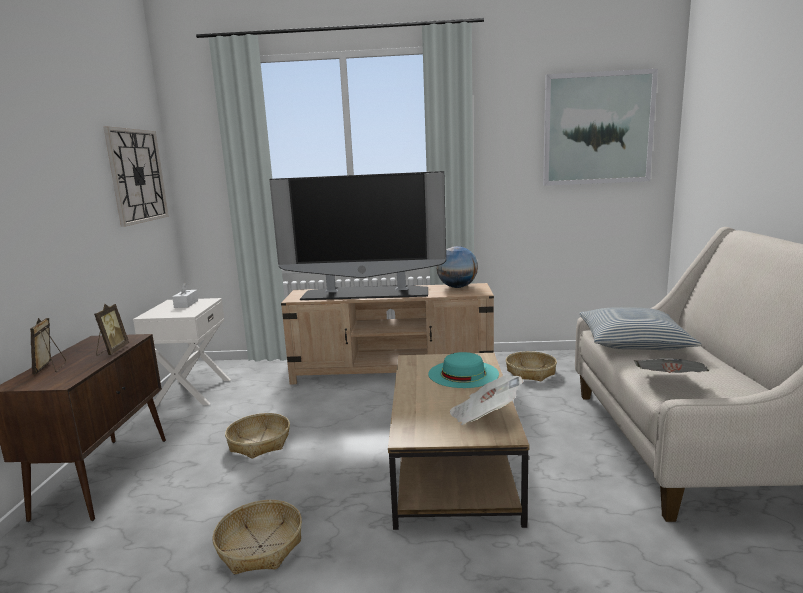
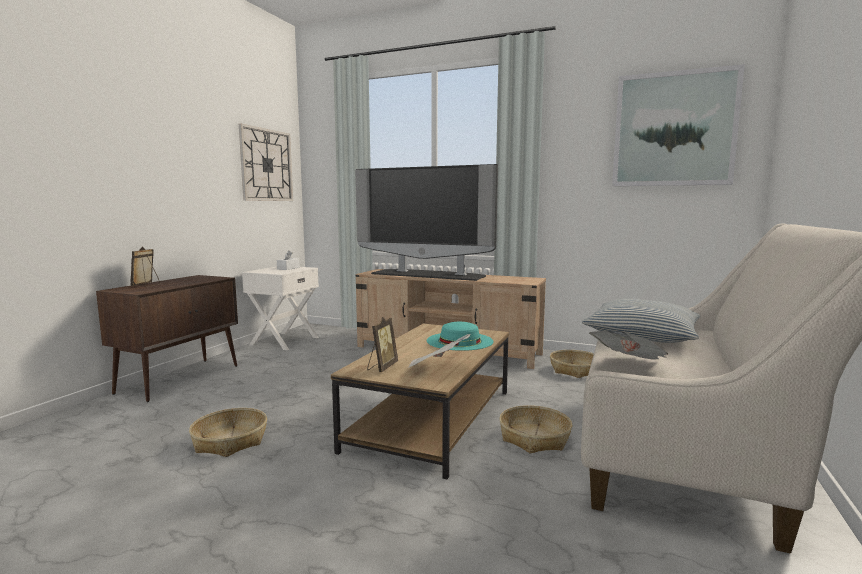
camera: 20 degrees right, 5 degrees down
picture frame [94,304,129,356] -> picture frame moved to [367,317,398,372]
basket [225,413,290,459] -> basket moved to [499,405,572,453]
globe [436,246,478,288] -> none

